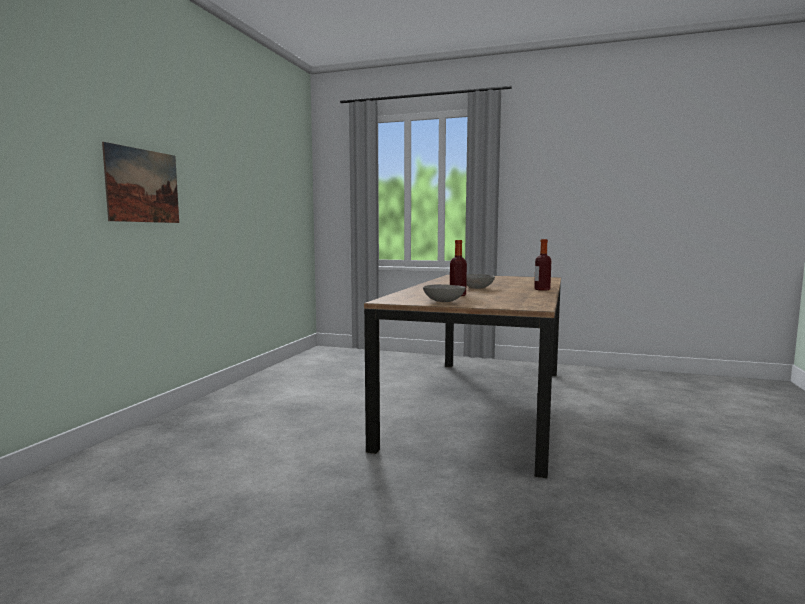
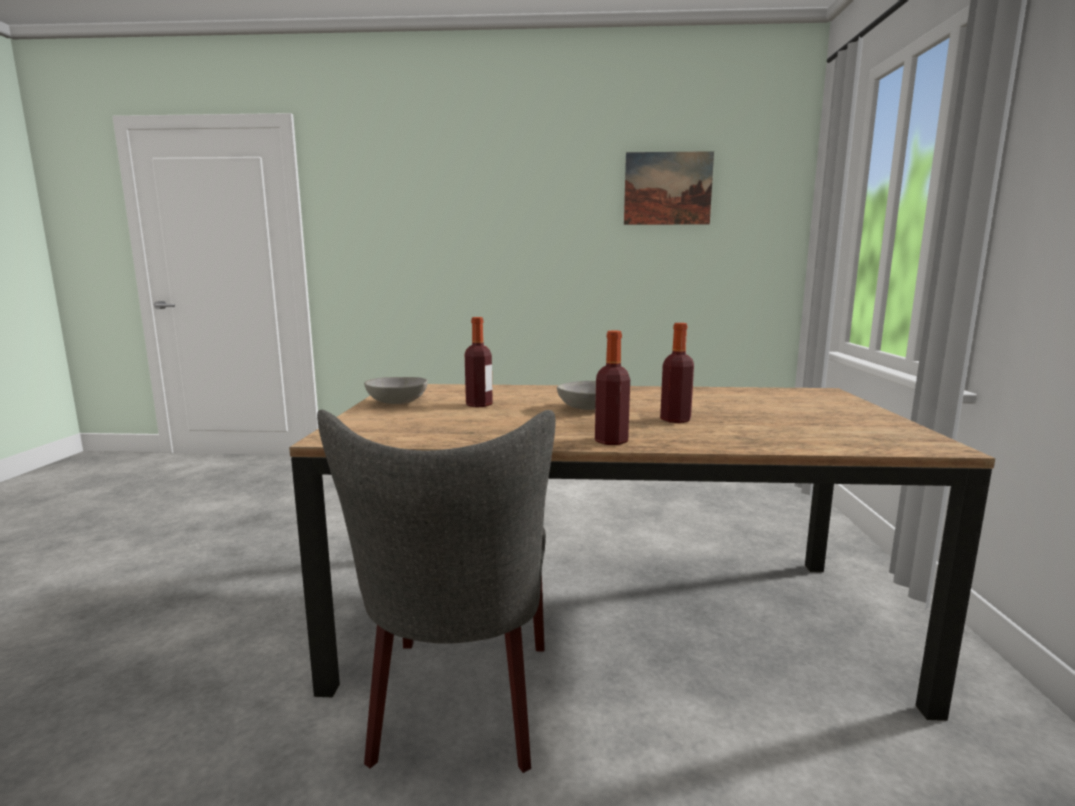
camera: 75 degrees right, 5 degrees up
picture [102,142,179,223] -> picture moved to [624,151,714,225]
none -> grey chair [317,410,556,773]
none -> bottle [660,323,694,423]

